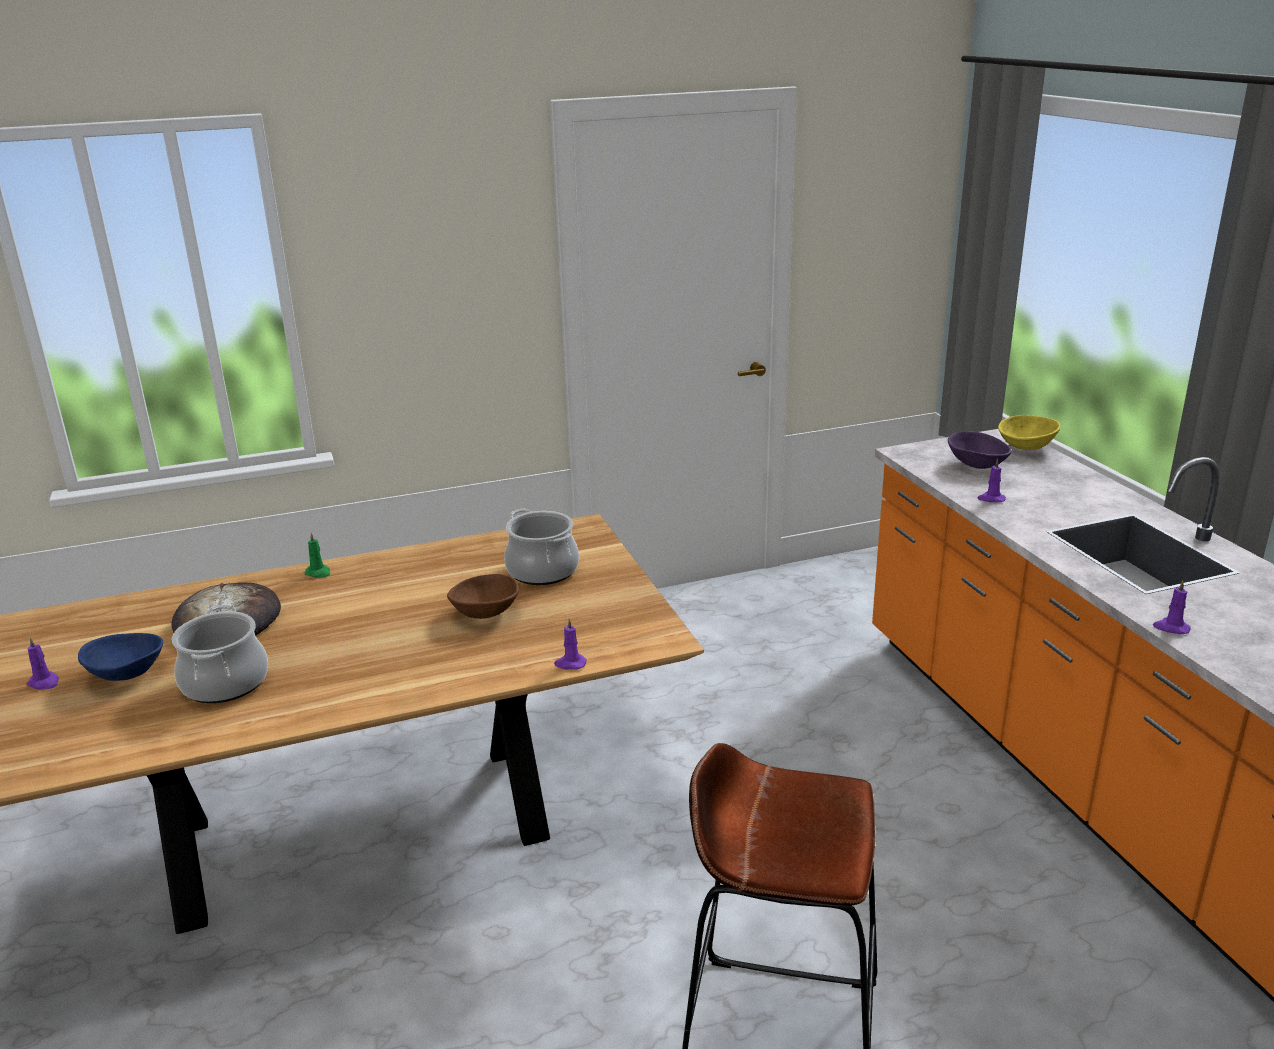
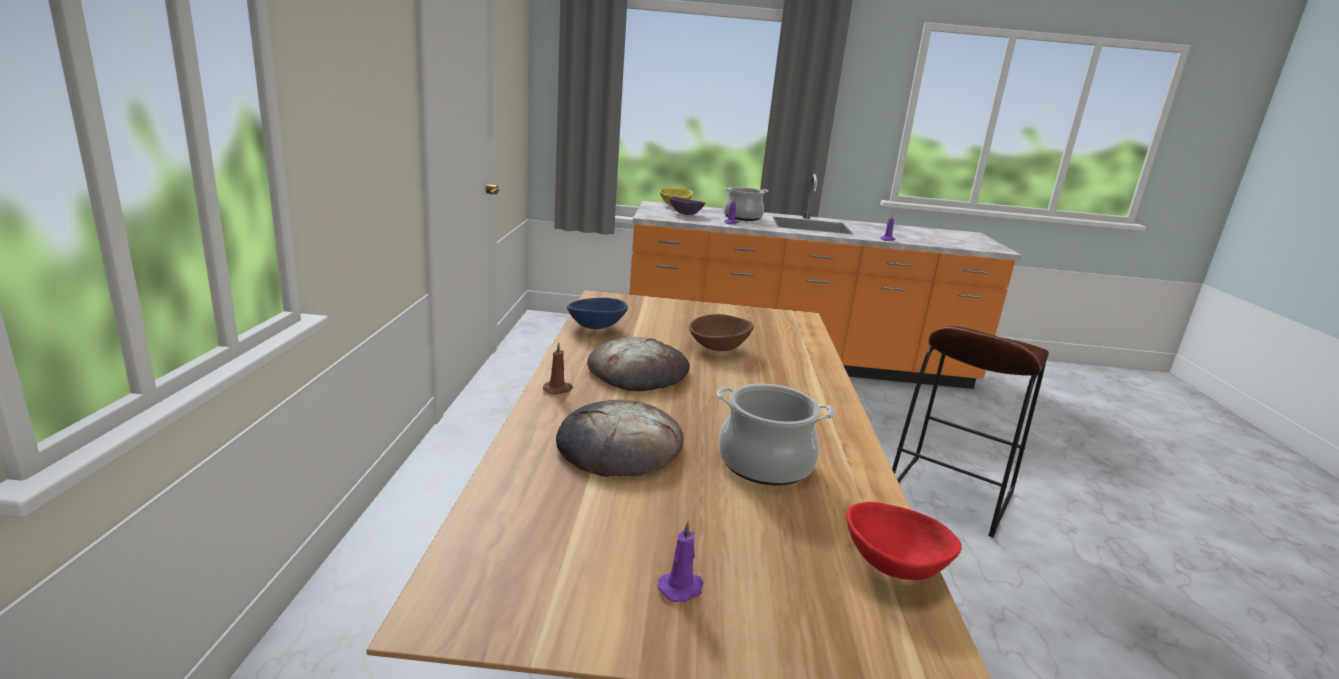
camera: 70 degrees left, 5 degrees down
blue bowl [78,633,163,681] -> blue bowl moved to [567,298,628,329]
green candle [305,533,330,577] -> brown candle [542,342,573,394]
cooking pot [504,508,579,585] -> cooking pot moved to [724,187,768,221]
purple candle [554,619,587,669] -> none
none -> bread [587,337,690,391]
none -> red bowl [846,502,962,580]

